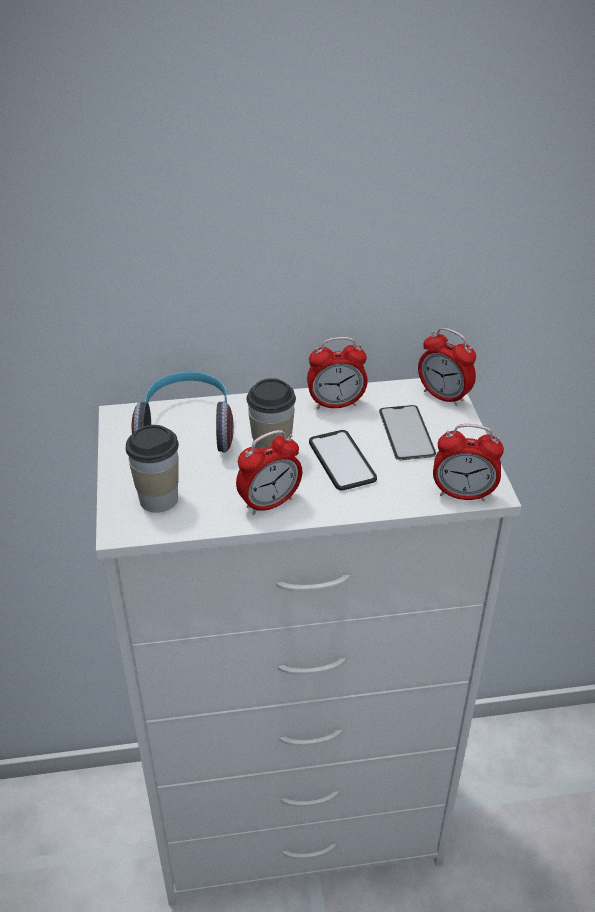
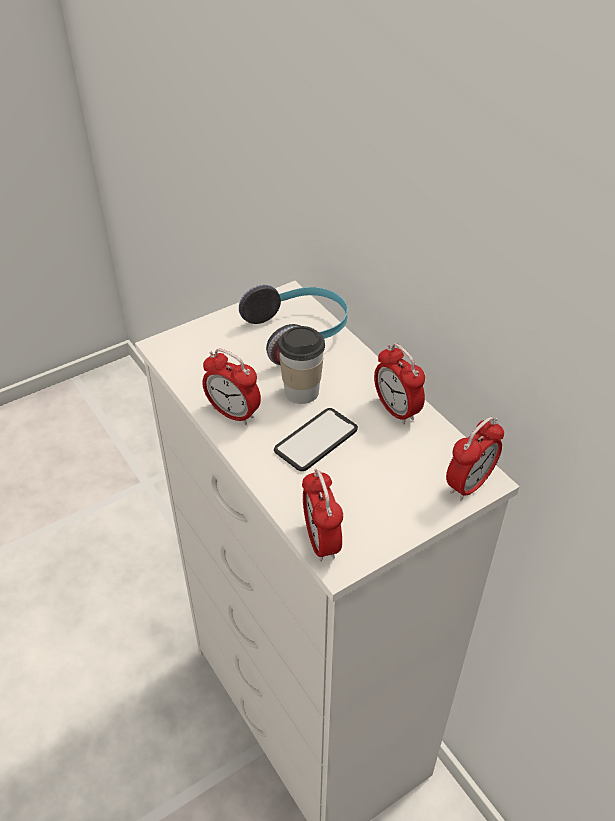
camera: 65 degrees right, 5 degrees up
cup [126,425,179,513] -> none
phone [379,405,436,460] -> none
alarm clock [418,327,476,406] -> alarm clock turned 150 degrees counterclockwise [446,417,504,501]

